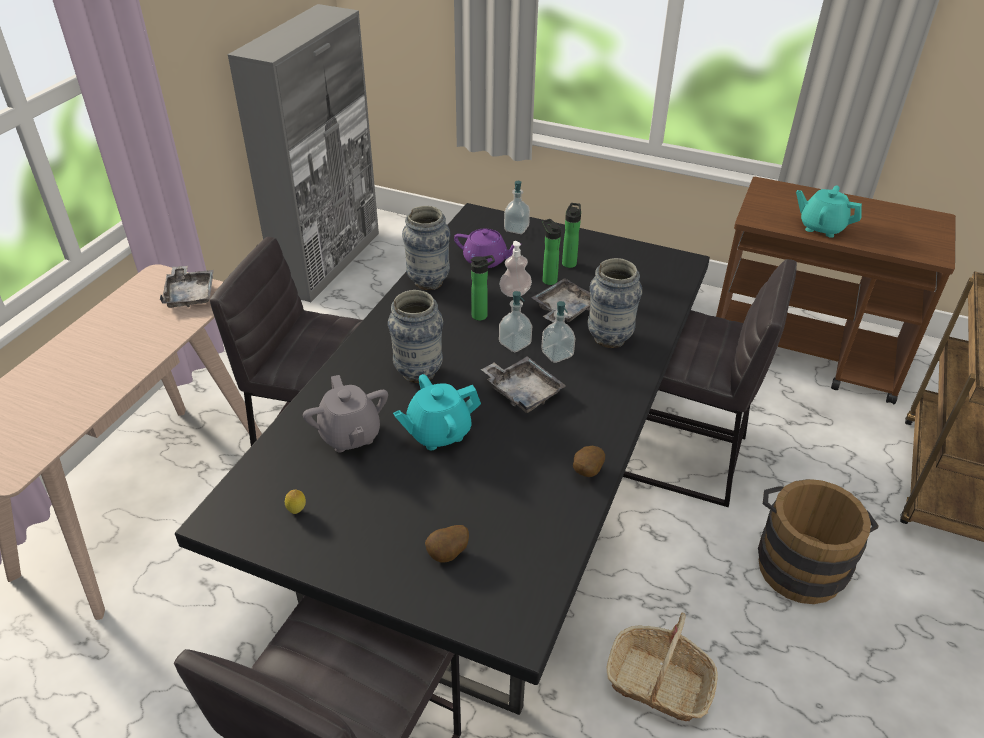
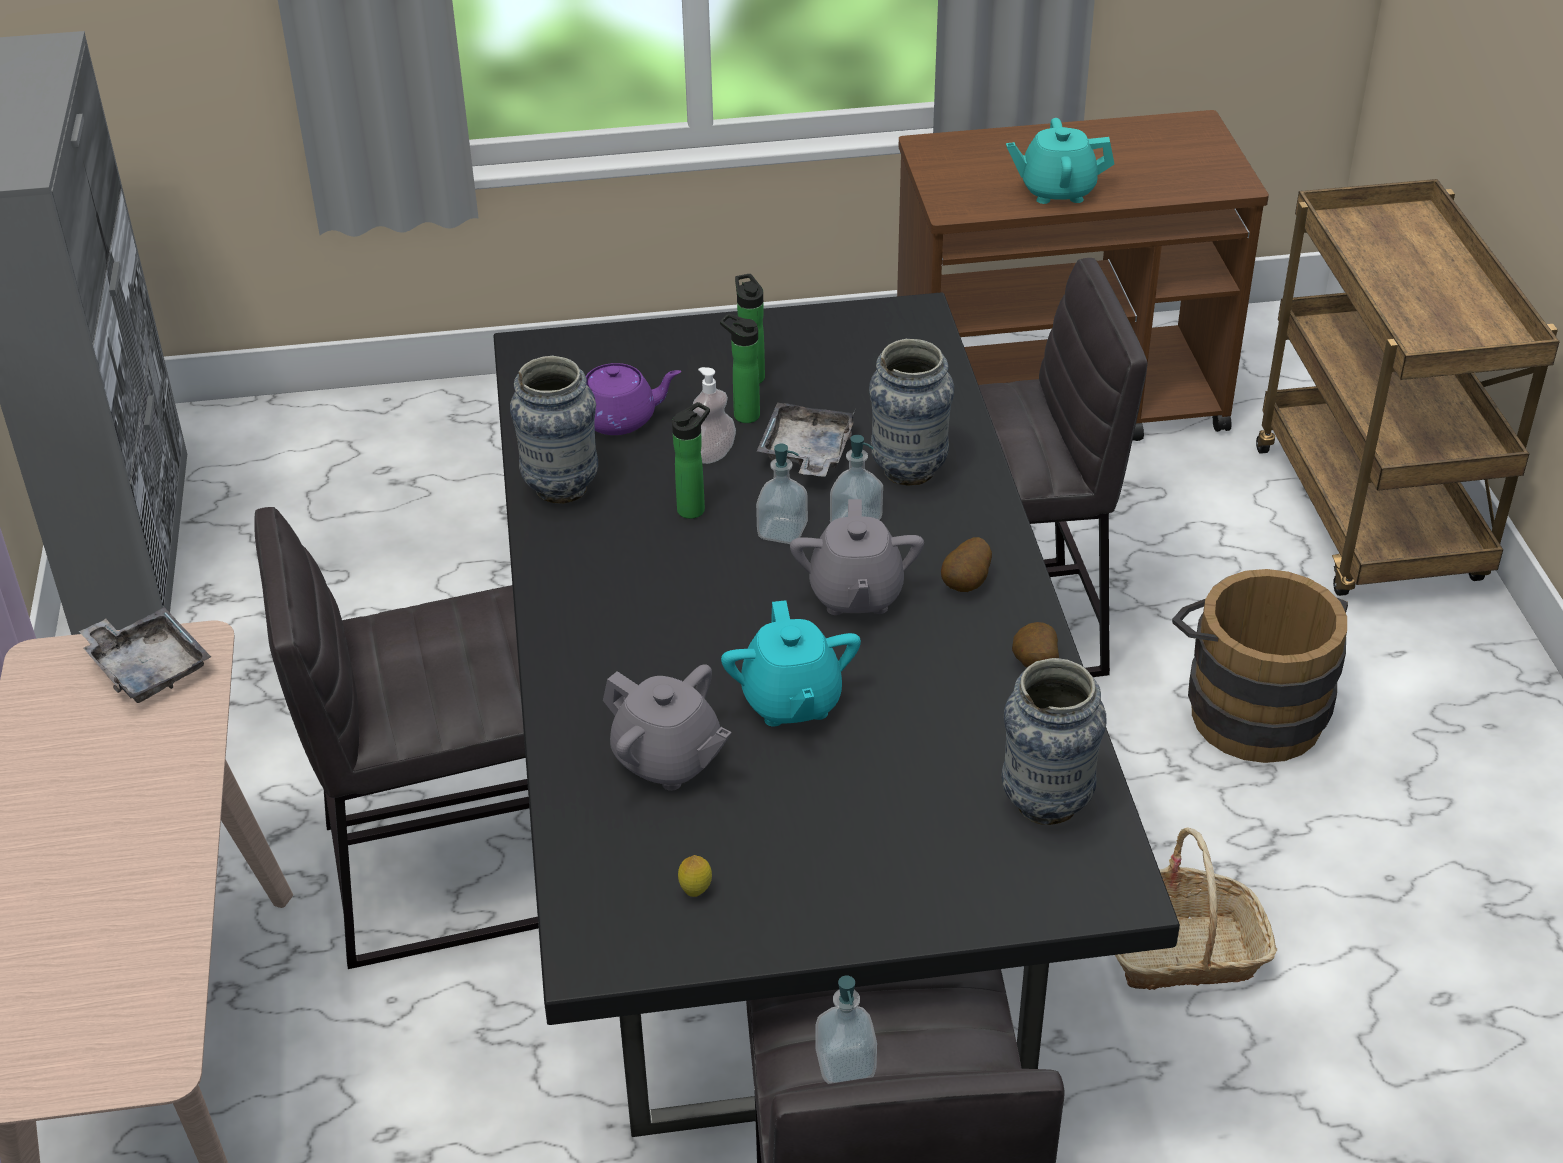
camera: 30 degrees left, 0 degrees up
vase [388,290,443,383] -> vase moved to [1001,658,1107,825]
turquoise teapot [393,374,481,450] -> turquoise teapot turned 45 degrees counterclockwise [721,600,861,727]
potato [425,525,469,562] -> potato moved to [941,537,992,592]
grey tray [481,356,566,413] -> grey teapot [790,499,924,615]
soap dispenser [504,181,530,234] -> soap dispenser moved to [815,976,877,1084]

